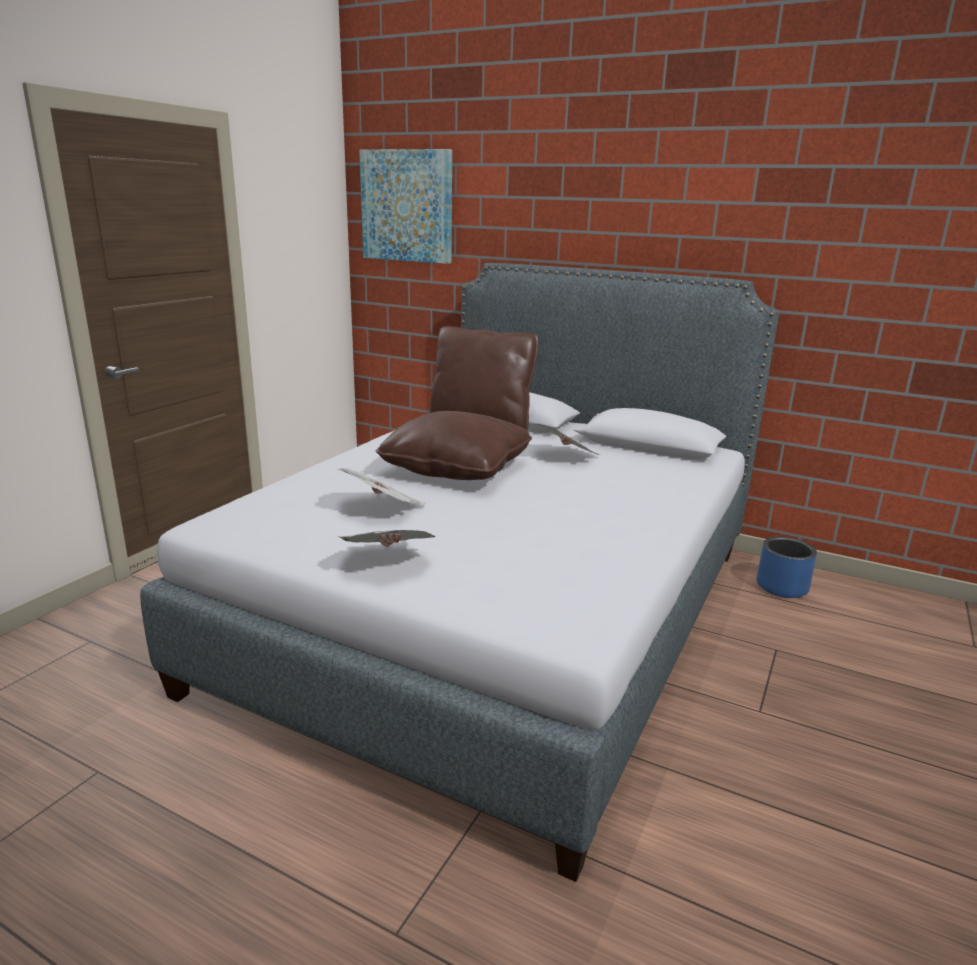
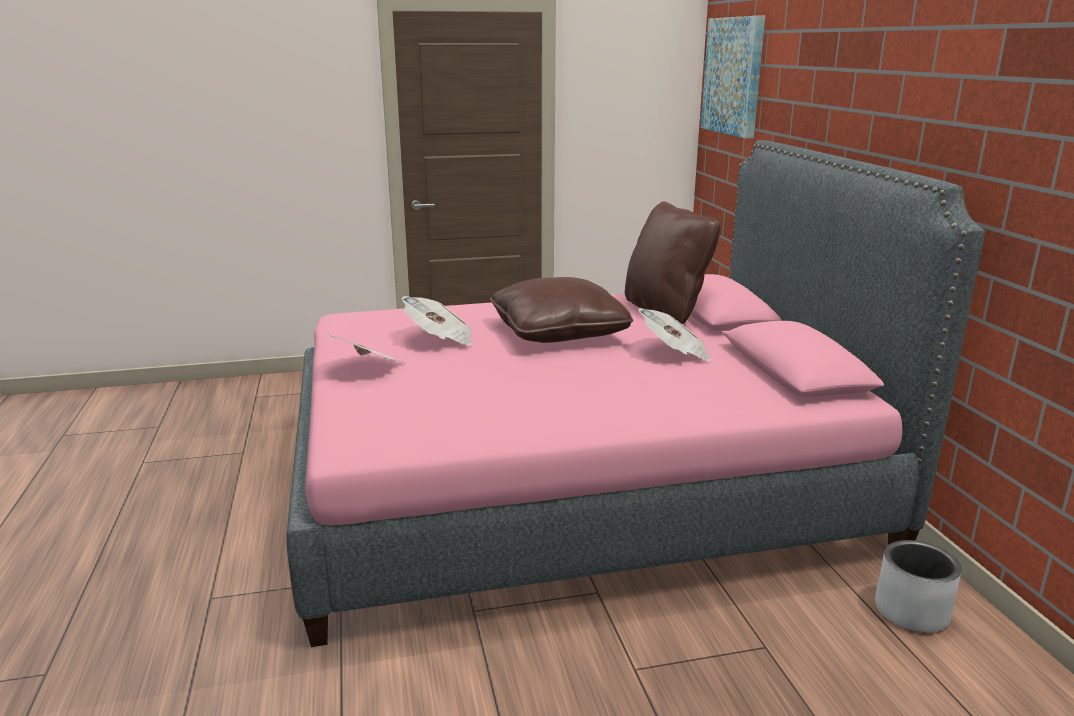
camera: 50 degrees right, 0 degrees up
grey bed [140,263,780,882] -> pink bed [286,140,985,647]
blue planter [757,537,817,598] -> grey planter [875,540,962,632]

